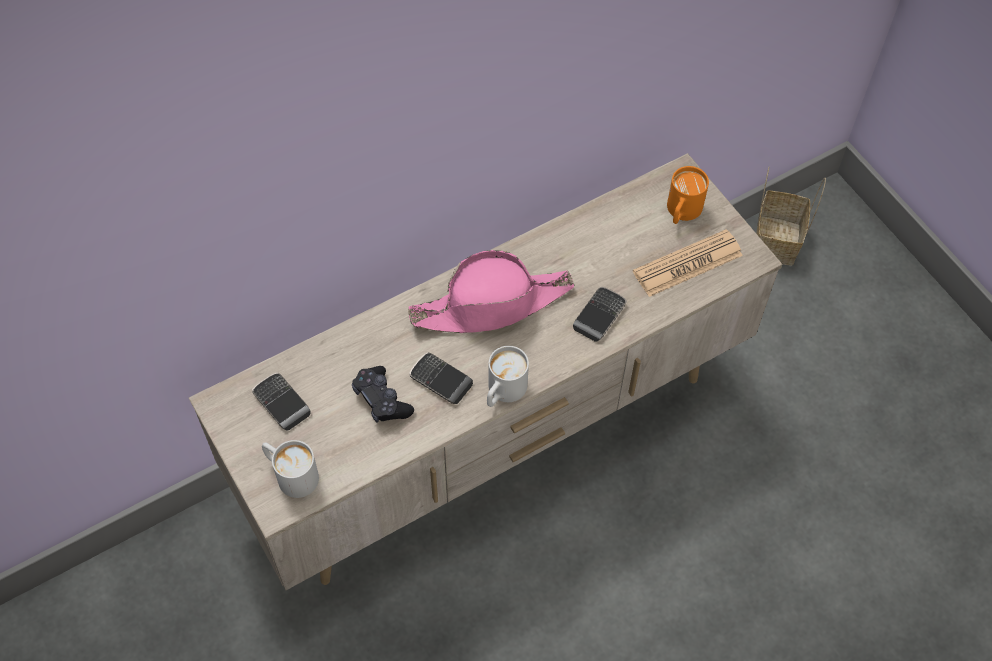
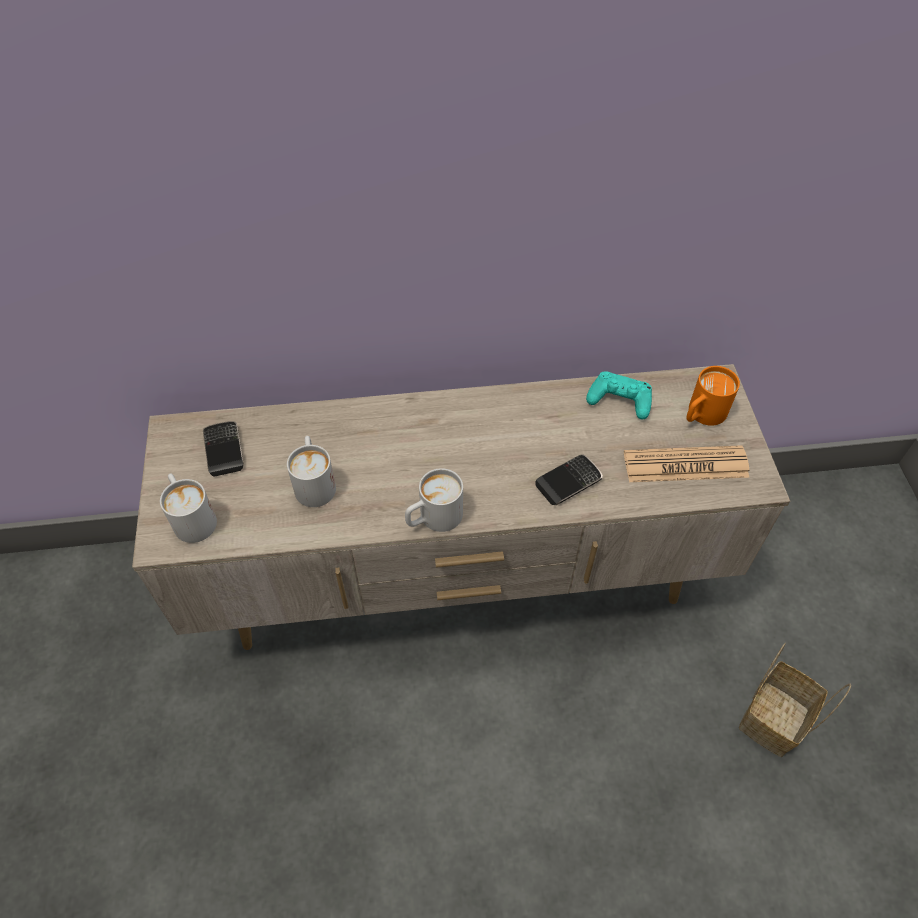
camera: 25 degrees right, 5 degrees down
black game controller [352,366,414,423] -> white mug [287,436,336,507]
pink hat [408,250,575,333] -> none
phone [409,352,473,404] -> none
basket [756,167,826,266] -> basket moved to [739,643,851,757]
none -> turquoise game controller [586,371,652,419]

